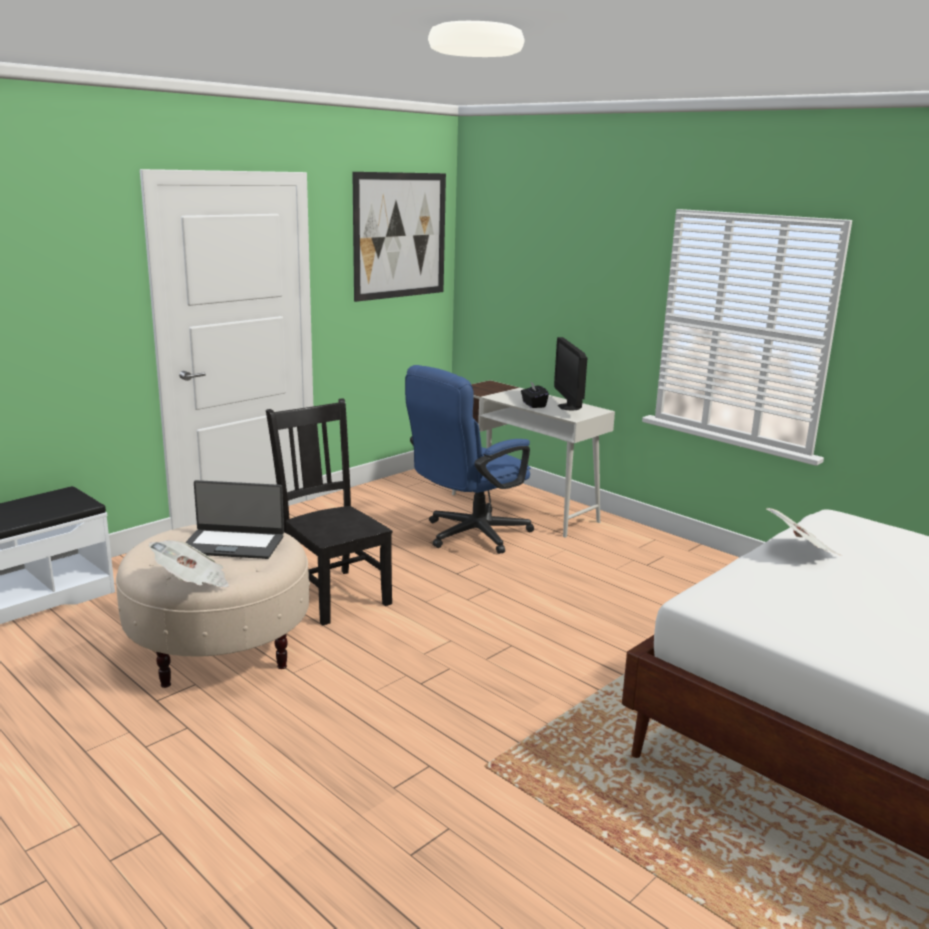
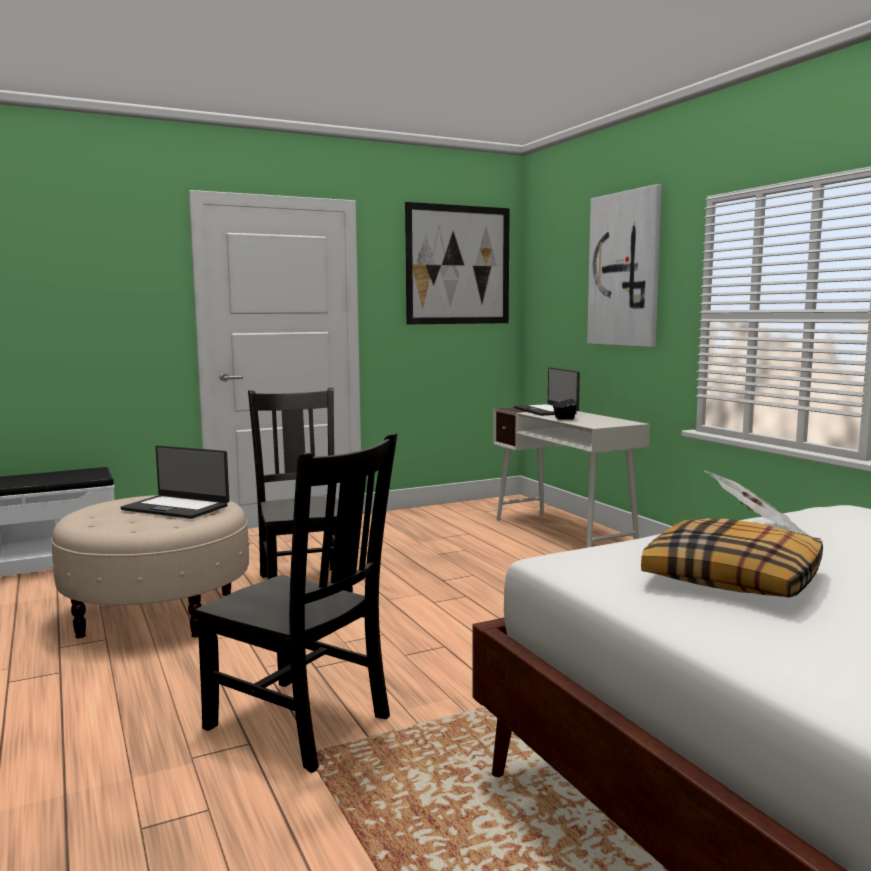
camera: 20 degrees right, 10 degrees down
newspaper [149,540,229,588] -> none
blue office chair [405,365,534,554] -> none
monitor [554,337,588,411] -> none
none -> black chair [196,433,397,773]
none -> laptop [514,367,580,416]
none -> picture [587,184,662,347]
none -> pillow [641,519,823,597]

